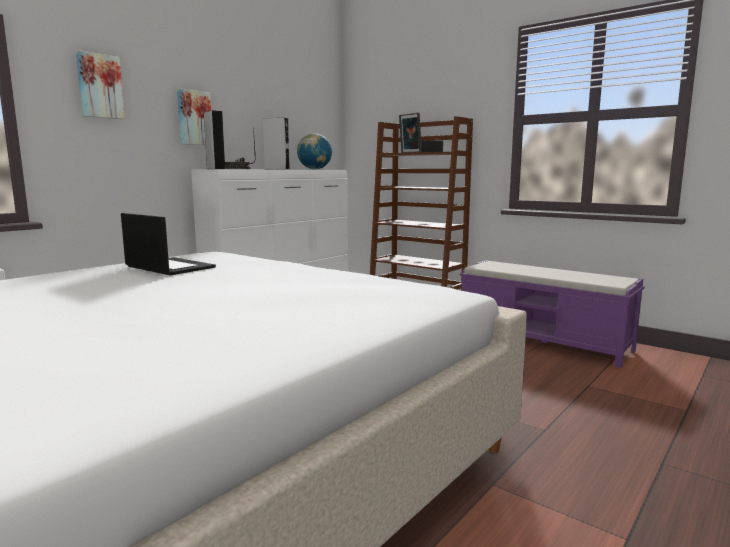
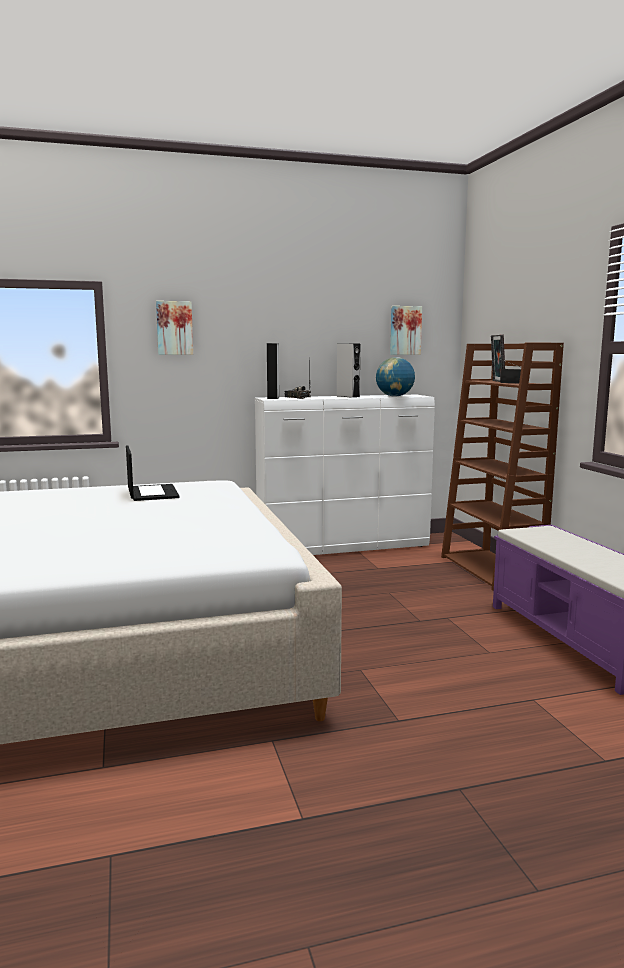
camera: 35 degrees right, 0 degrees up
picture [177,88,211,145] -> picture moved to [390,306,422,355]

